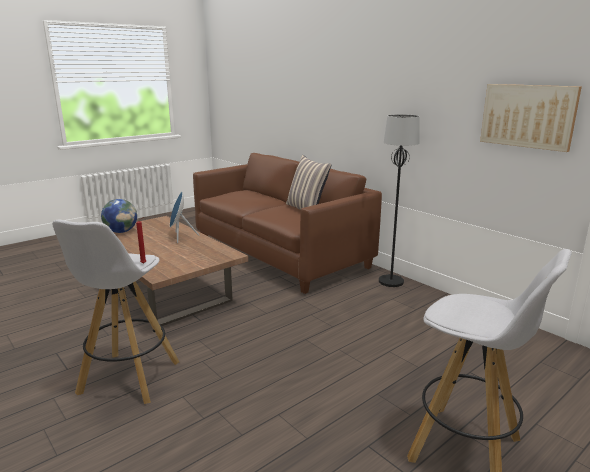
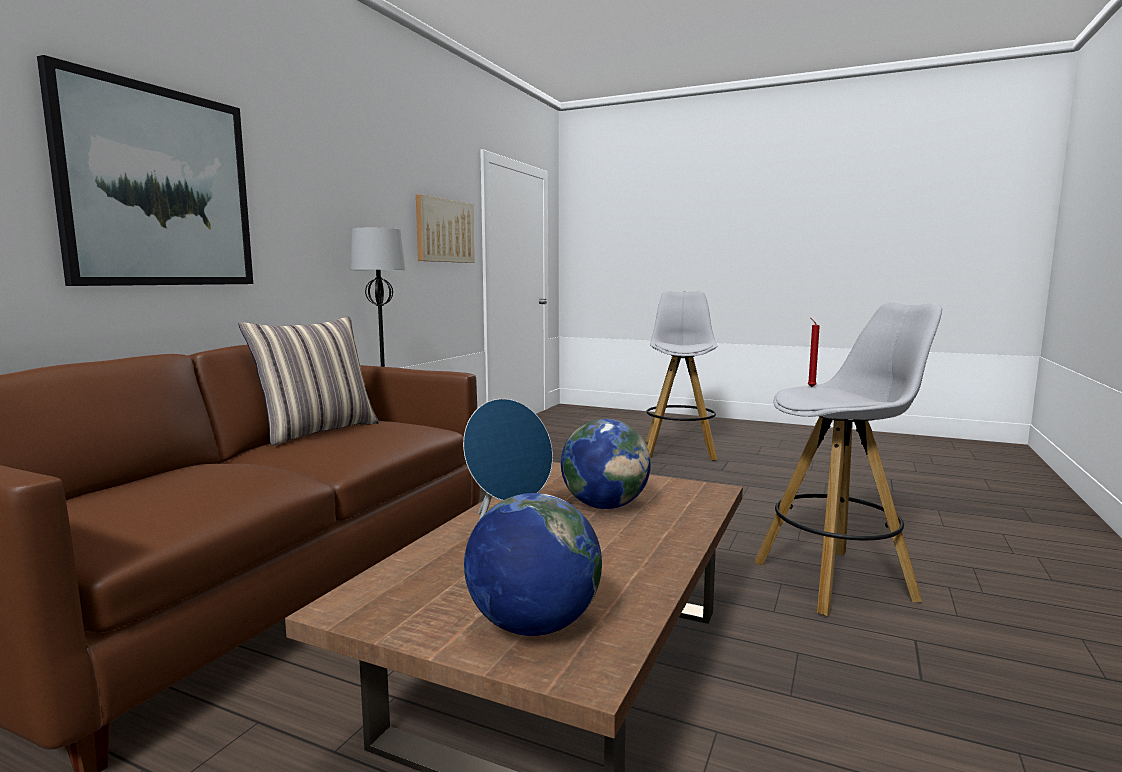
camera: 115 degrees left, 10 degrees down
none -> picture [37,55,253,286]
none -> globe [561,419,651,509]

